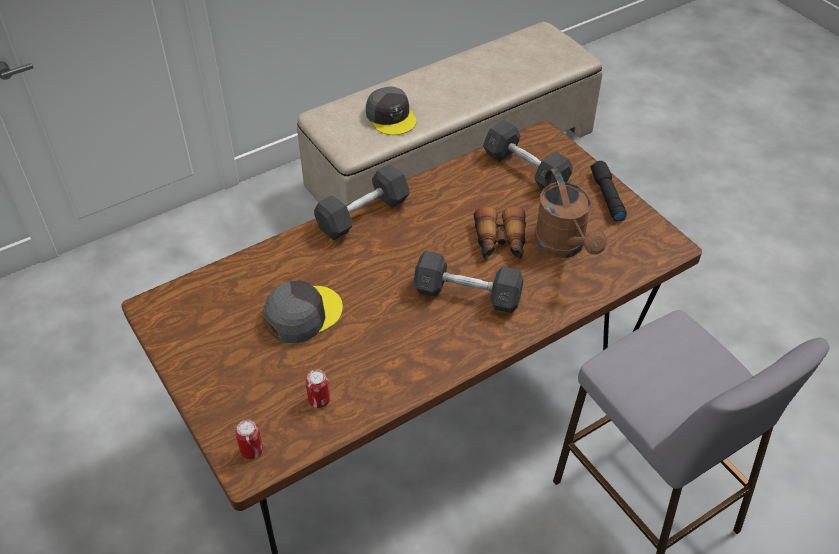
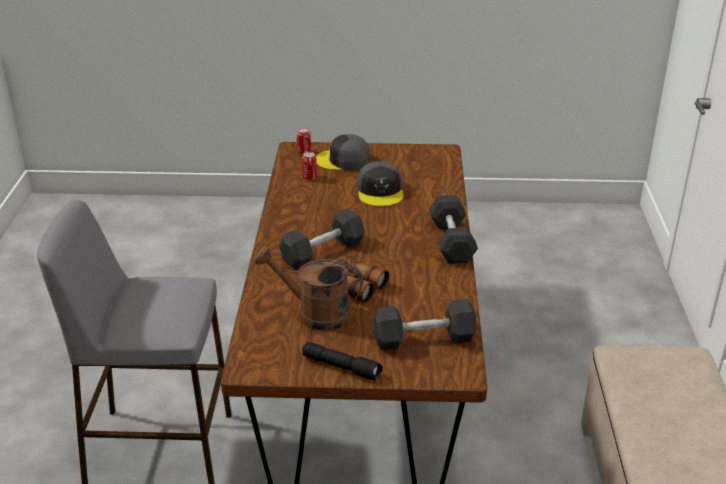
camera: 125 degrees right, 15 degrees down
grey cap [366,86,416,135] -> grey cap moved to [316,134,370,171]

